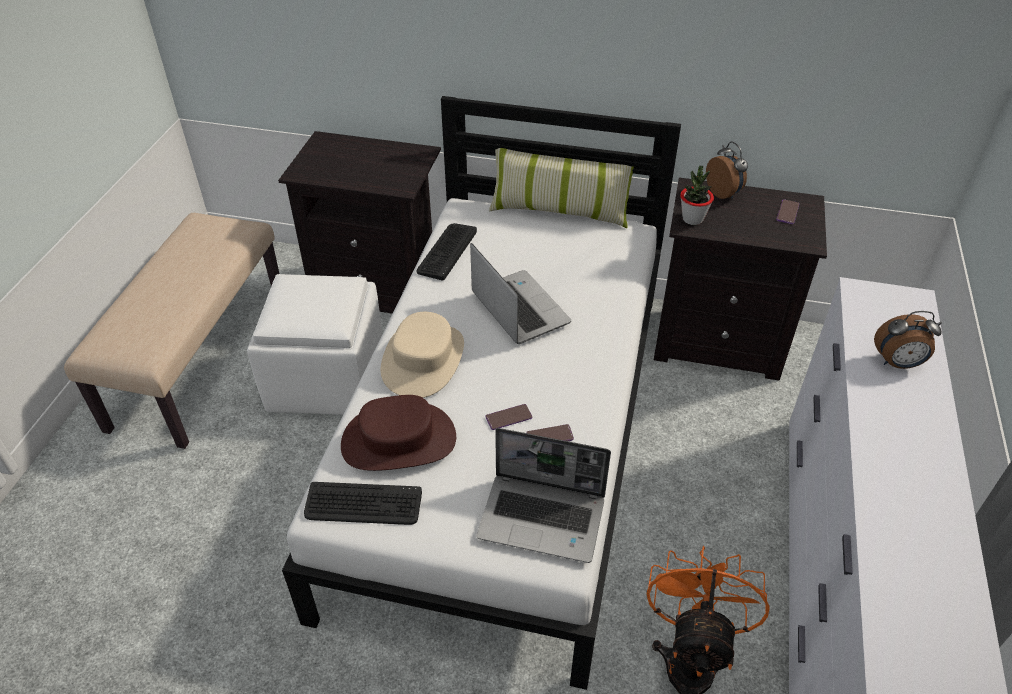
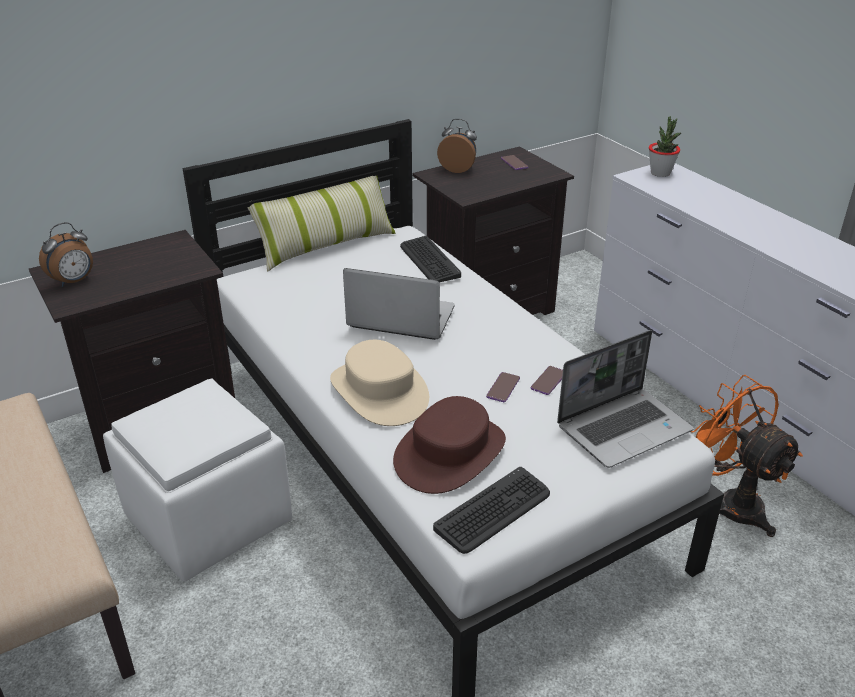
camera: 45 degrees left, 10 degrees down
keyboard [416,223,477,280] -> keyboard moved to [400,236,461,283]
potted plant [680,166,714,225] -> potted plant moved to [649,116,681,177]
alarm clock [874,311,942,369] -> alarm clock moved to [39,222,93,287]

